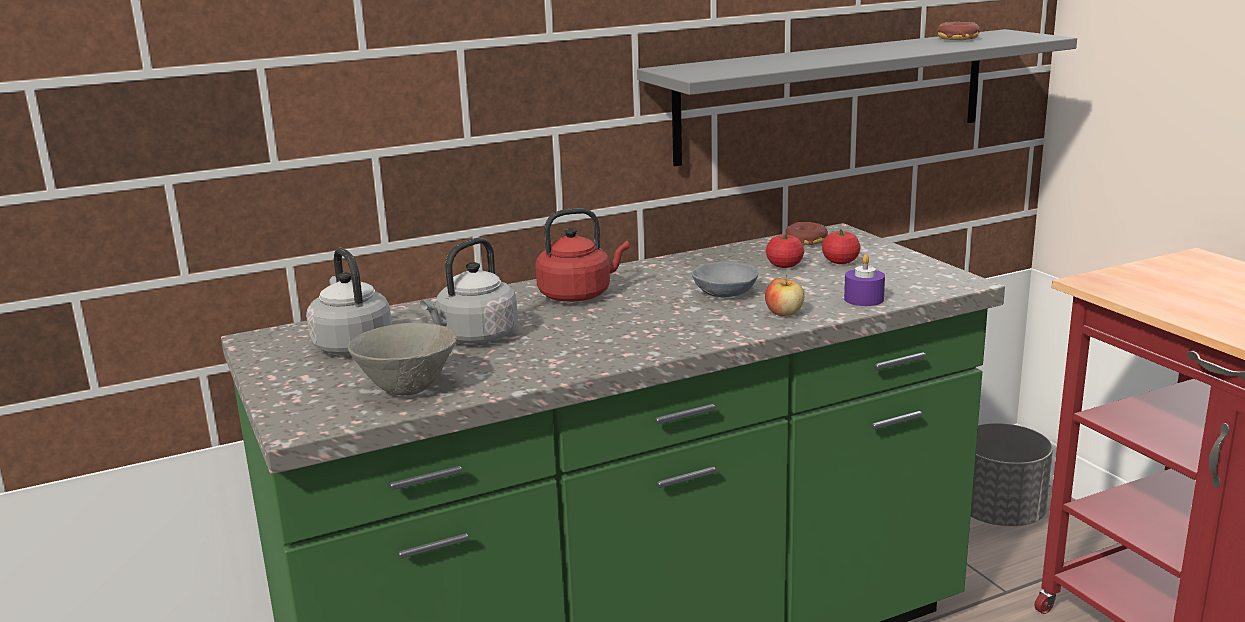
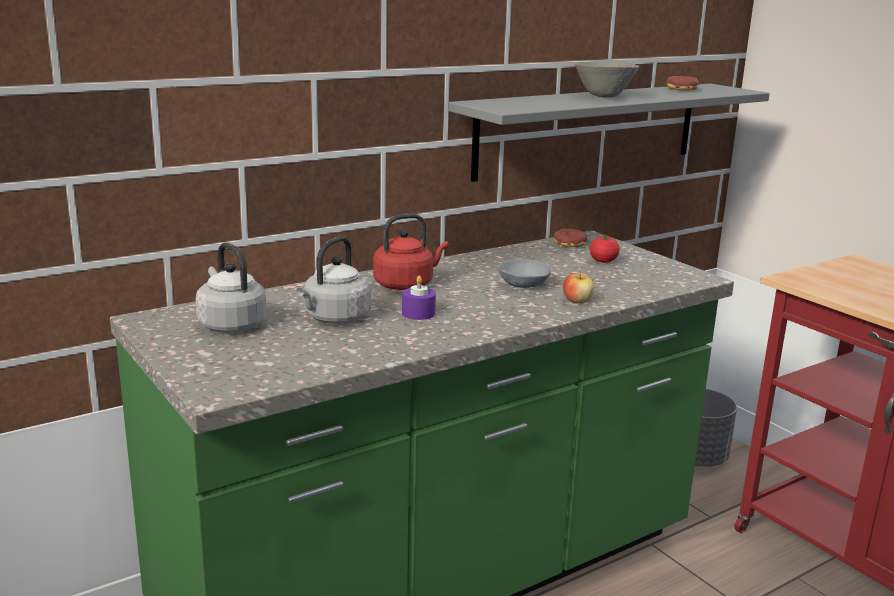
camera: 10 degrees left, 0 degrees up
grey bowl [348,323,457,395] -> grey bowl moved to [575,62,639,98]
tomato [766,233,804,268] -> none
purple candle [844,254,885,306] -> purple candle moved to [402,276,436,320]

